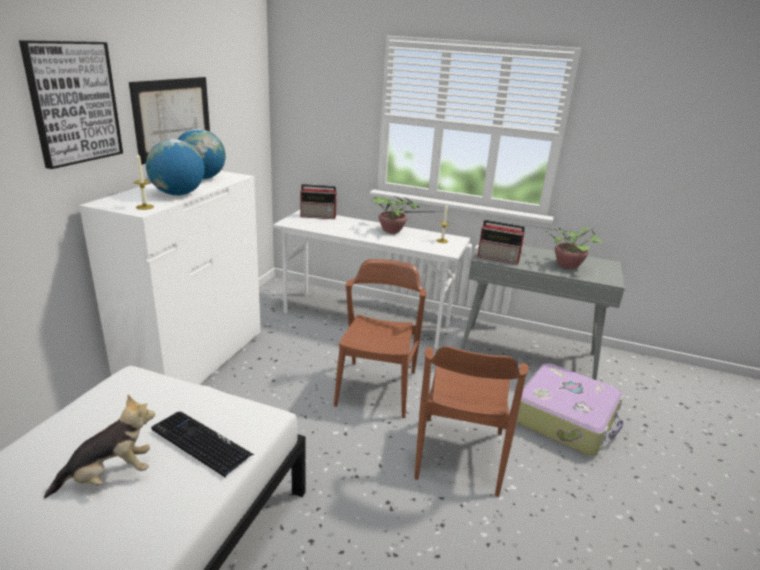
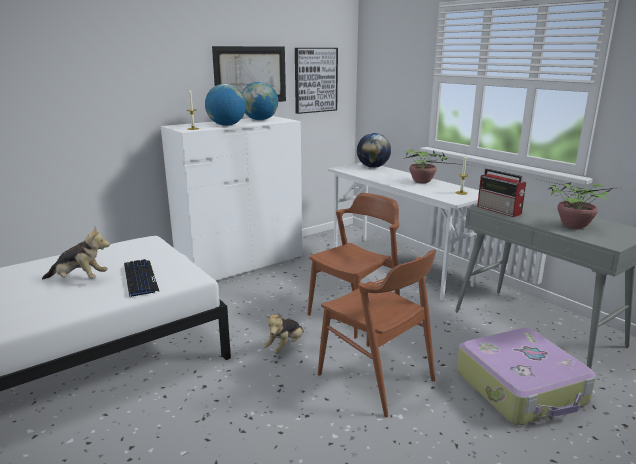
camera: 35 degrees right, 5 degrees down
picture [19,40,123,169] -> picture moved to [295,48,338,114]
radio [300,184,338,219] -> globe [357,133,391,168]
brown chair [414,346,529,497] -> brown chair turned 90 degrees counterclockwise [318,250,436,417]
none -> plush toy [264,314,304,354]

